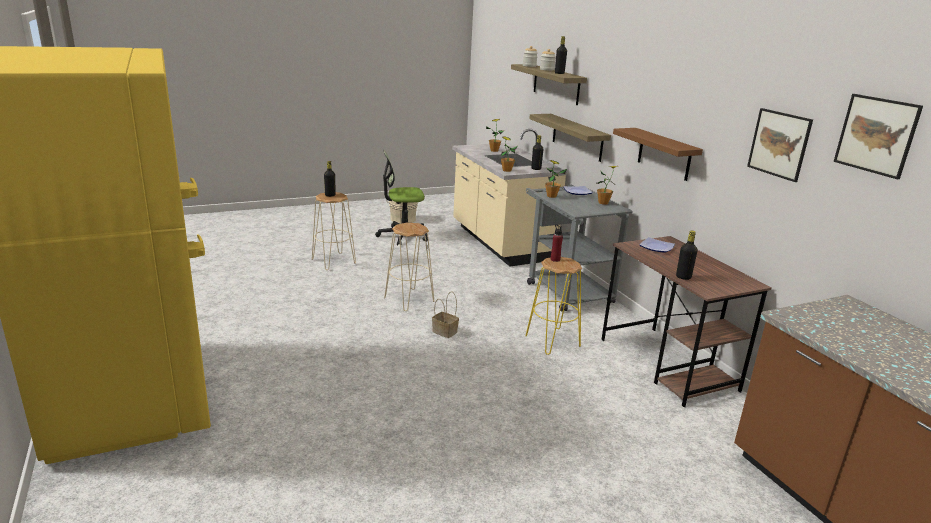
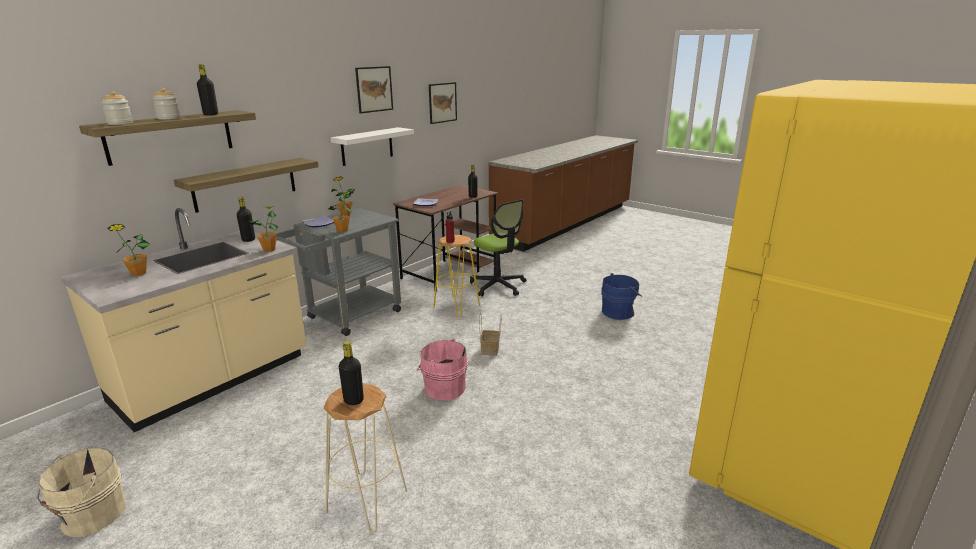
camera: 115 degrees left, 0 degrees up
office chair [375,149,428,246] -> office chair moved to [470,200,526,297]
beige stool [384,222,434,311] -> pink bucket [416,338,468,401]
brown shelf [613,128,703,181] -> white shelf [331,127,414,166]
picture [833,94,923,179] -> picture moved to [355,66,393,113]
none -> blue bucket [601,273,642,320]

